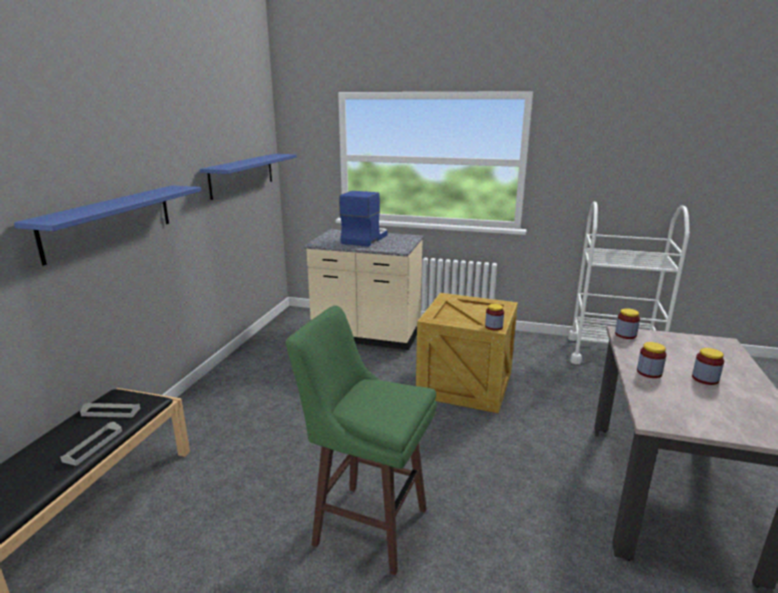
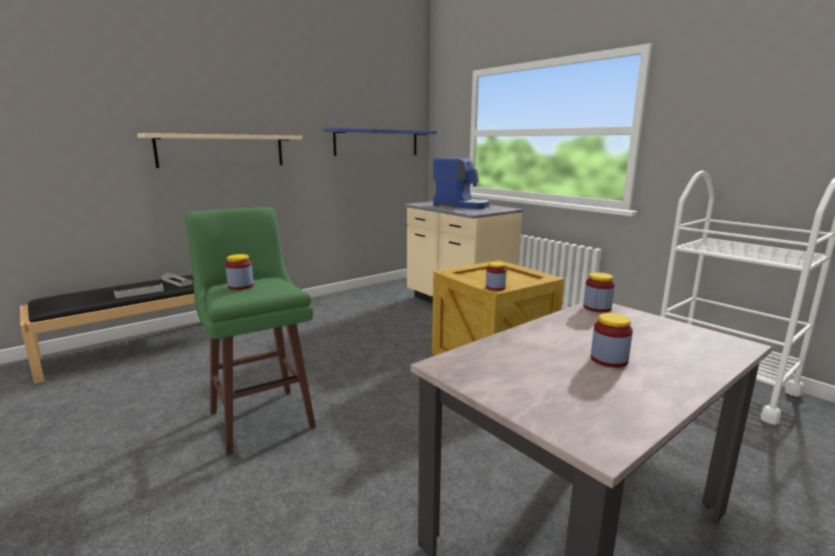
camera: 35 degrees right, 5 degrees down
blue shelf [14,185,201,266] -> beige shelf [137,133,302,168]
coffee machine [339,191,388,247] -> coffee machine turned 60 degrees clockwise [433,158,490,209]
jar [637,342,667,378] -> jar moved to [225,254,254,290]

